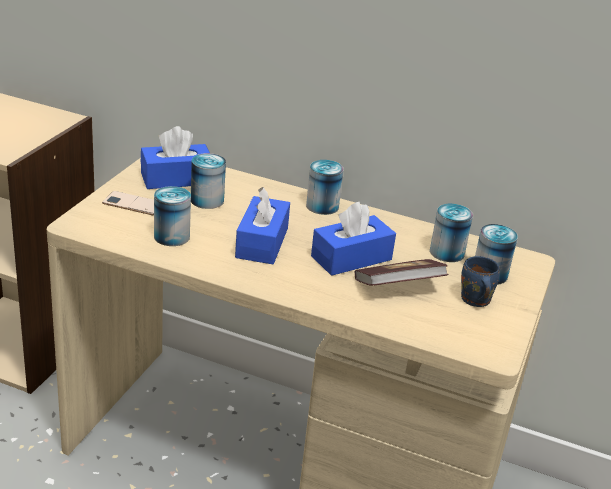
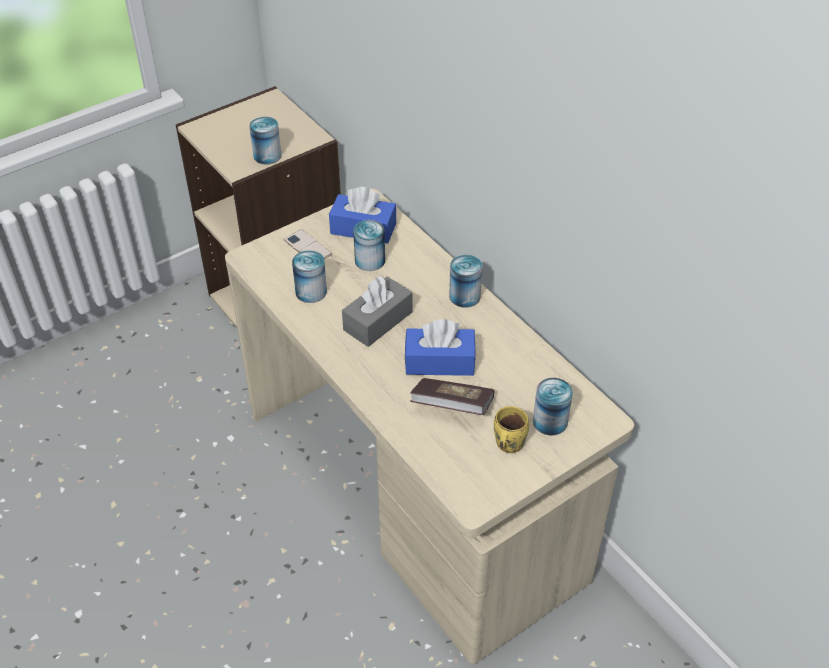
camera: 35 degrees right, 15 degrees up
blue tissue box [235,187,290,264] -> grey tissue box [342,275,412,347]
can [430,204,473,262] -> can moved to [249,117,281,165]
blue mug [461,256,500,307] -> yellow mug [494,406,529,453]

